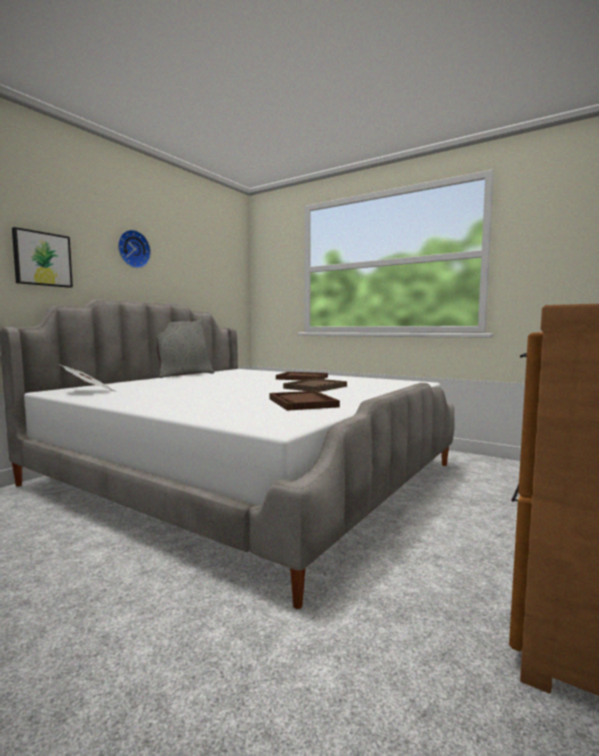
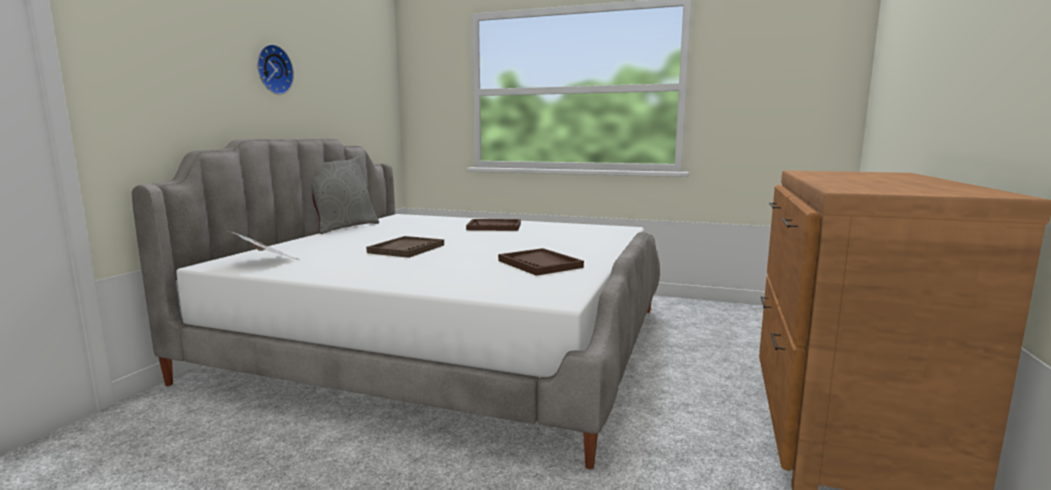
camera: 15 degrees left, 5 degrees up
picture [12,227,73,288] -> none
brown tray [283,378,347,392] -> brown tray moved to [366,236,444,258]

